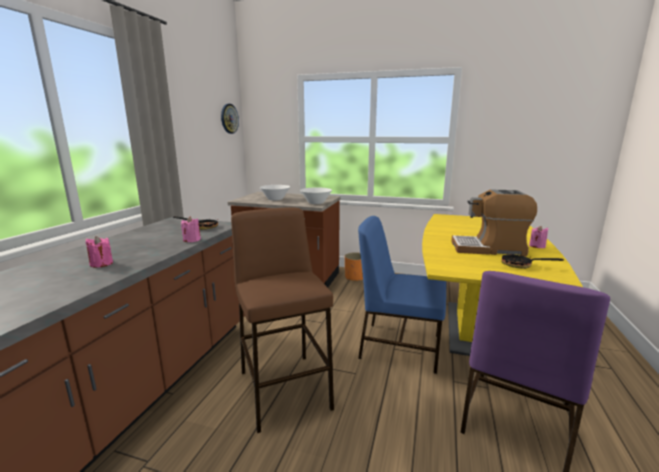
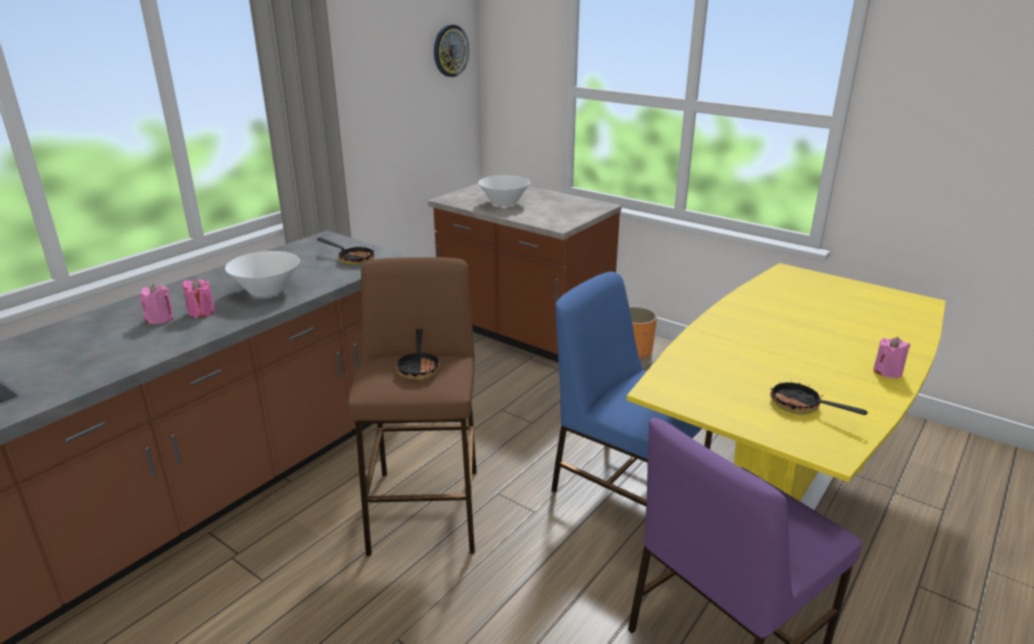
camera: 20 degrees right, 10 degrees up
pink candle [181,216,201,242] -> pink candle moved to [139,284,174,324]
white bowl [300,188,332,204] -> white bowl moved to [225,251,300,297]
coffee machine [451,190,537,256] -> none
none -> frying pan [396,329,440,380]

